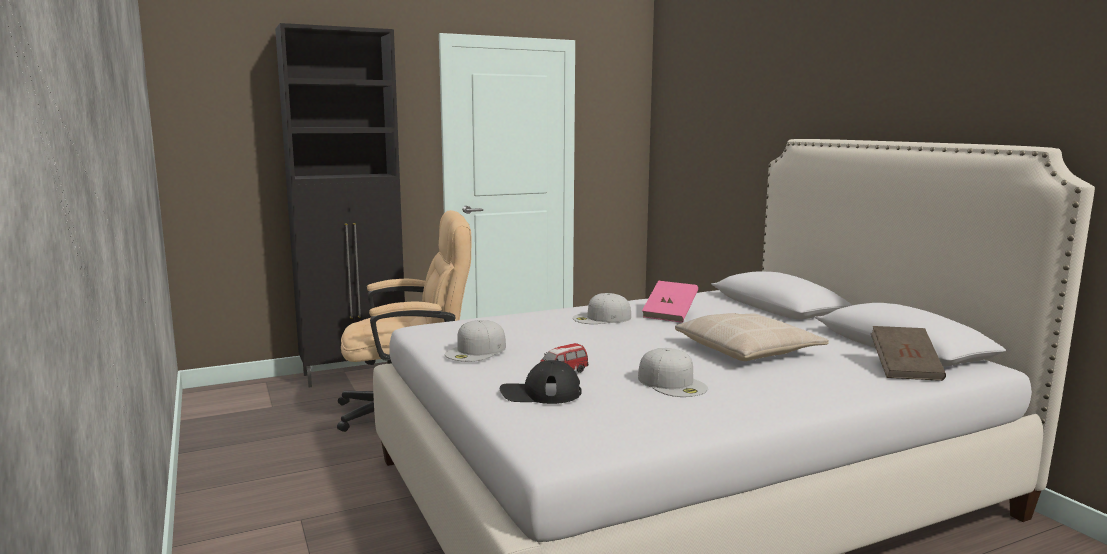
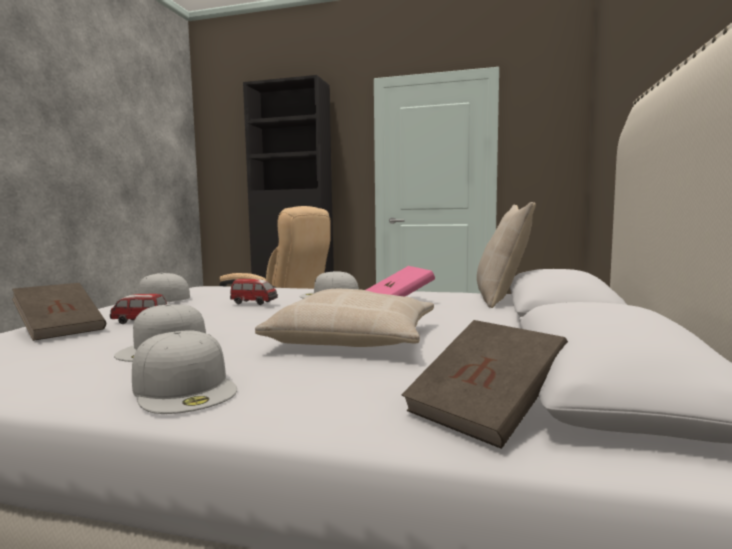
camera: 40 degrees right, 5 degrees down
black cap [500,360,582,404] -> brown book [12,283,106,341]
none -> white cap [132,330,237,414]
none -> toy car [230,279,278,305]
none -> beige pillow [477,202,536,308]

